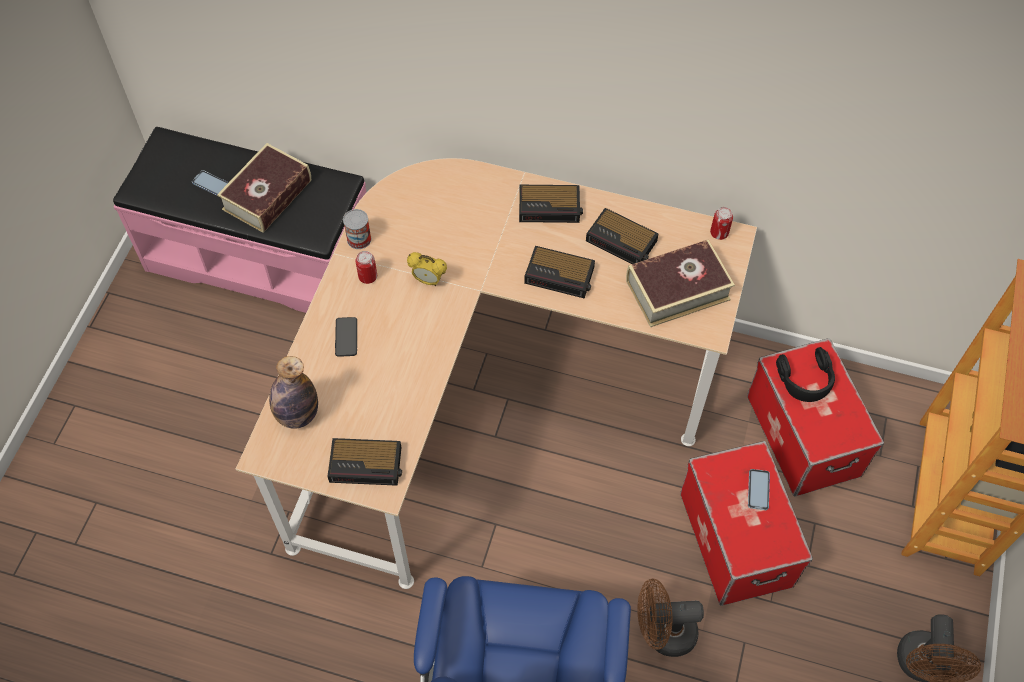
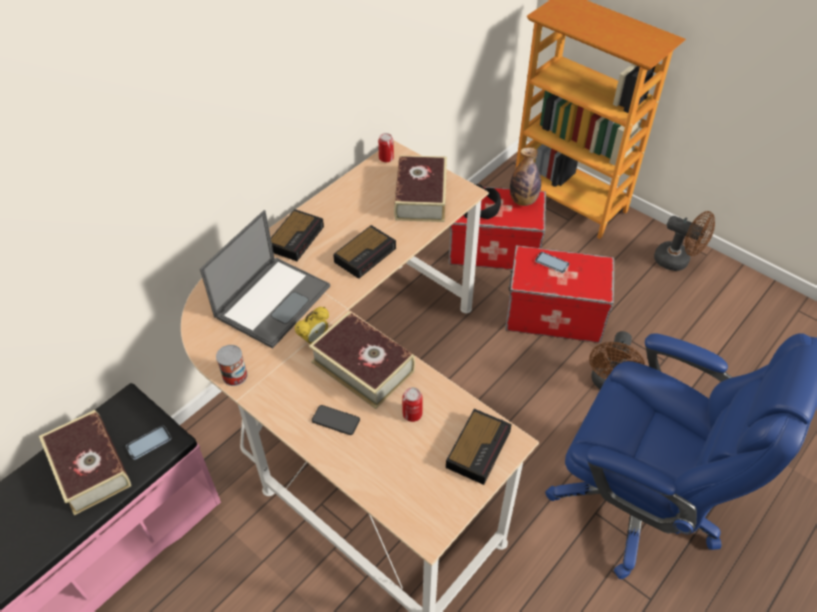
camera: 65 degrees left, 10 degrees down
phone [192,170,229,196] -> phone moved to [126,425,172,460]
bottle [269,356,318,429] -> bottle moved to [510,147,541,206]
can [356,251,377,284] -> can moved to [402,387,423,422]
alarm clock [586,208,658,264] -> none
none -> laptop [200,210,330,349]
none -> book [309,312,415,409]

